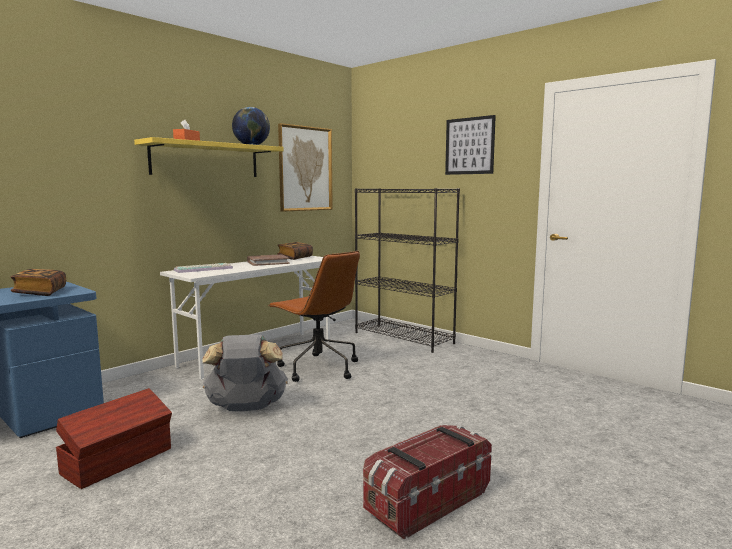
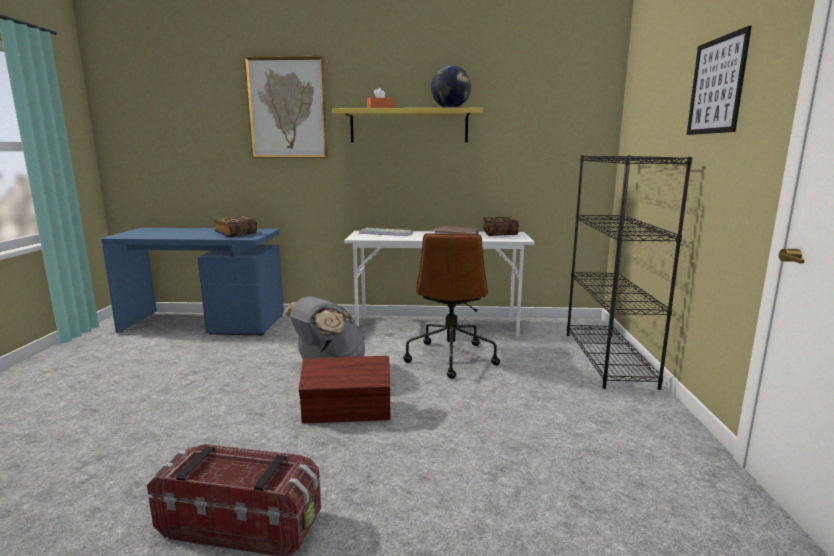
camera: 50 degrees right, 5 degrees up
brown storage box [56,388,172,489] -> brown storage box moved to [299,356,390,423]
picture [278,123,333,212] -> picture moved to [244,56,328,158]

